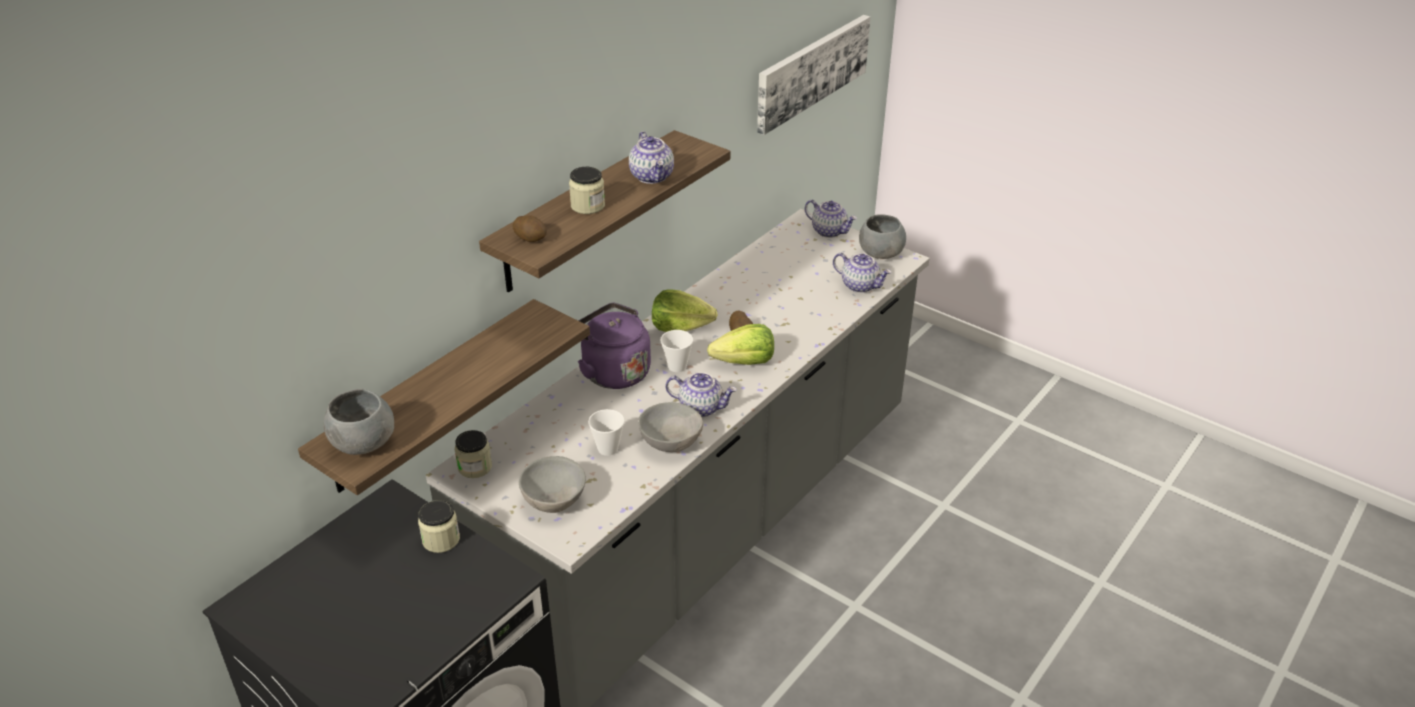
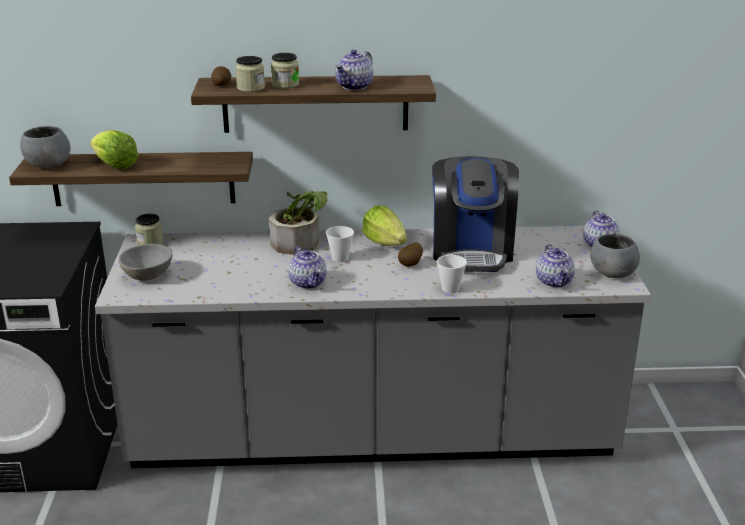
camera: 50 degrees right, 10 degrees down
jar [418,500,460,553] -> jar moved to [235,56,265,92]
purple kettle [578,303,651,389] -> potted plant [269,191,328,255]
cup [588,409,624,456] -> cup moved to [437,255,467,293]
grey bowl [638,402,703,452] -> none
lettuce [707,324,774,365] -> lettuce moved to [90,130,139,169]
picture [757,15,870,135] -> none
none -> coffee machine [432,156,519,272]

